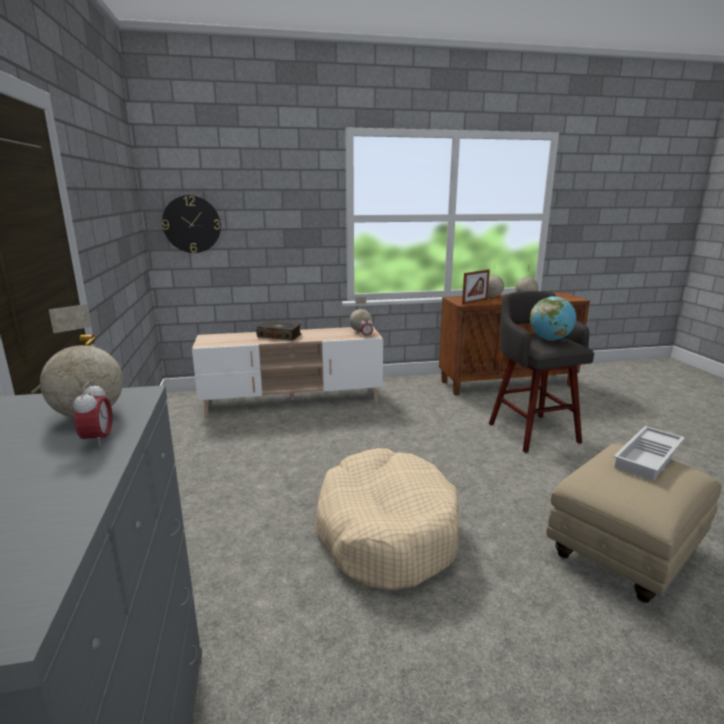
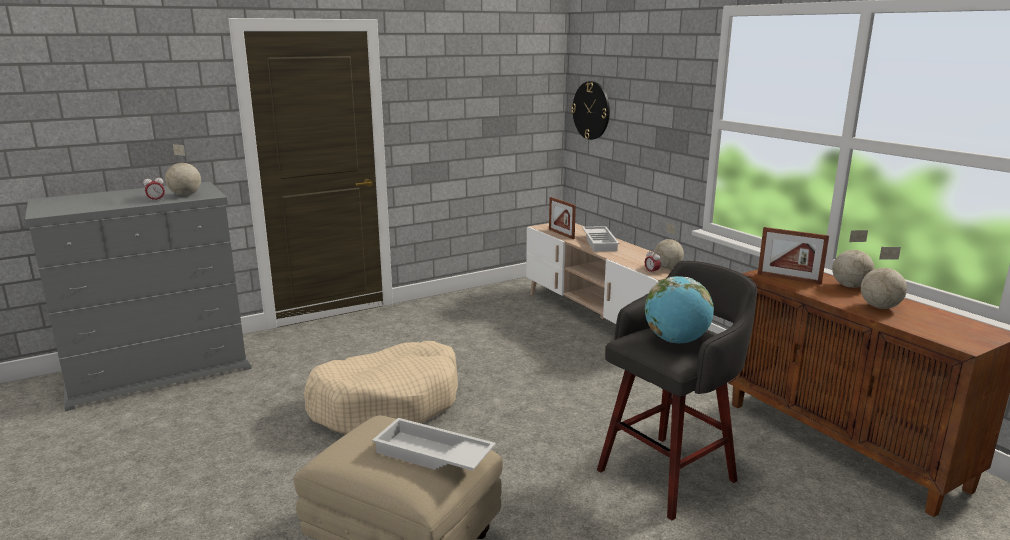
camera: 70 degrees right, 0 degrees up
book [256,321,301,341] -> white tray [582,226,619,252]
none -> picture frame [549,197,576,239]

